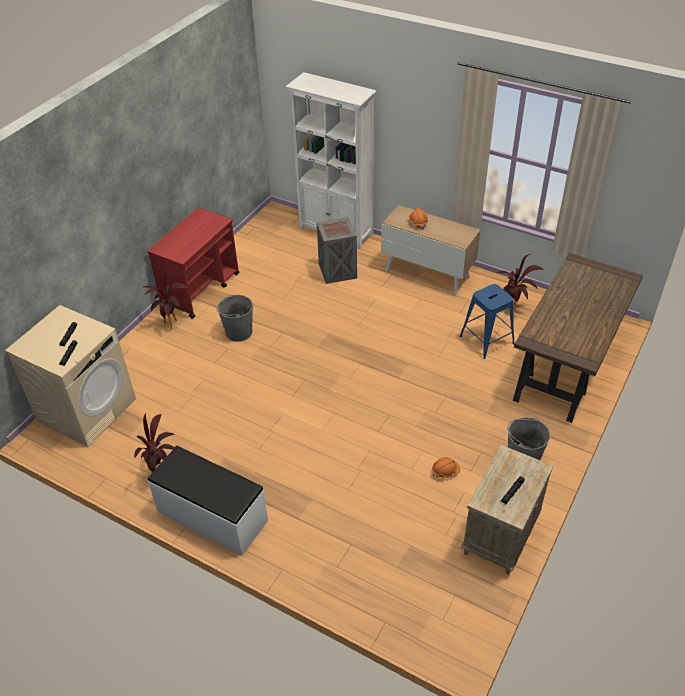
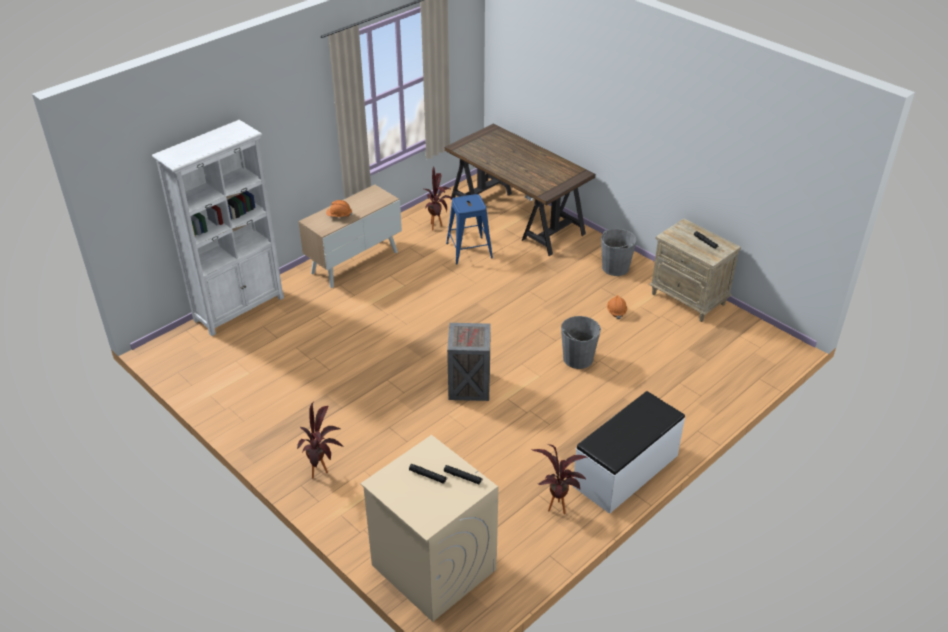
camera: 75 degrees left, 5 degrees down
red cart [147,208,239,319] -> none
grey bucket [216,294,253,342] -> grey bucket moved to [561,316,601,369]
crate [317,217,357,284] -> crate moved to [447,323,491,401]

